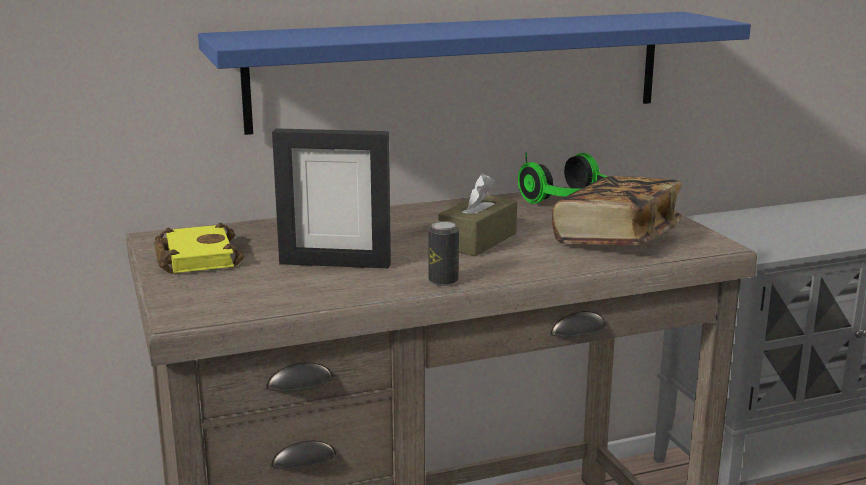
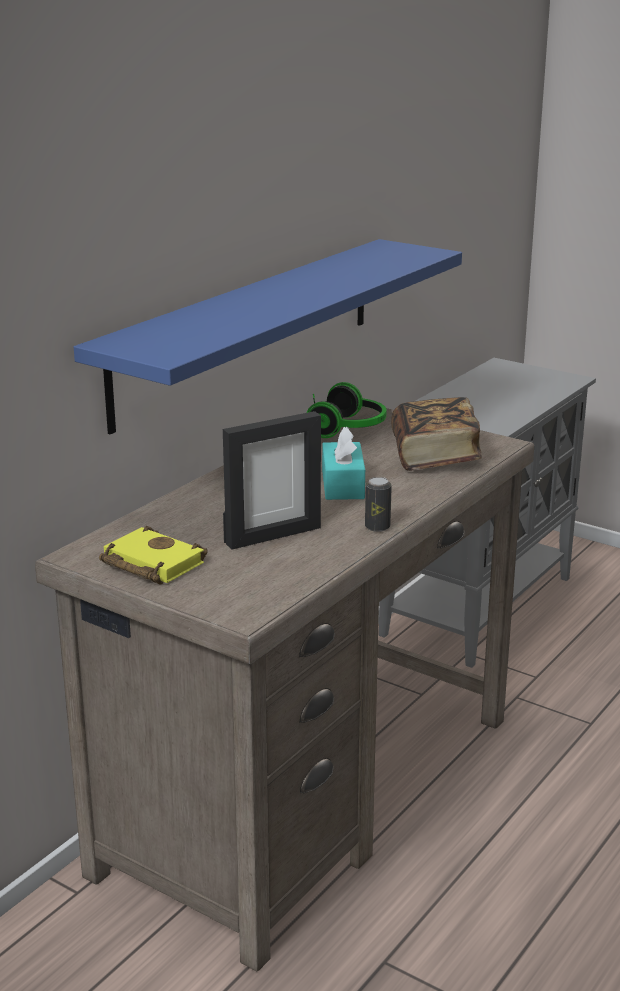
camera: 35 degrees left, 5 degrees up
brown tissue box [438,173,517,256] -> turquoise tissue box [322,427,365,500]

